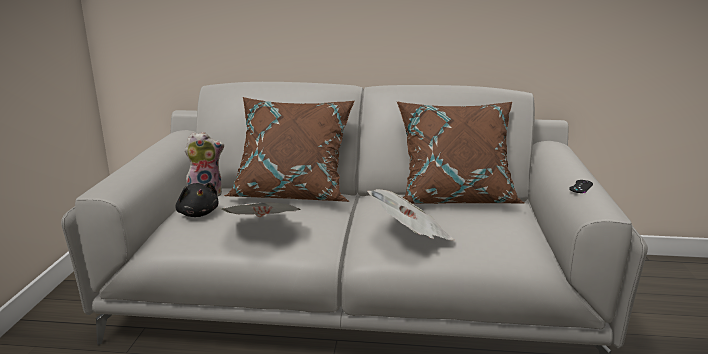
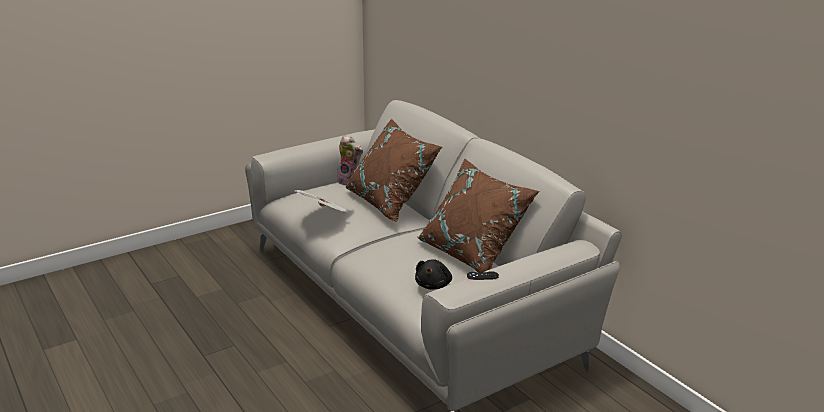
camera: 50 degrees right, 5 degrees up
black plush toy [176,183,219,217] -> black plush toy moved to [415,259,452,290]
newspaper [367,189,455,240] -> none

